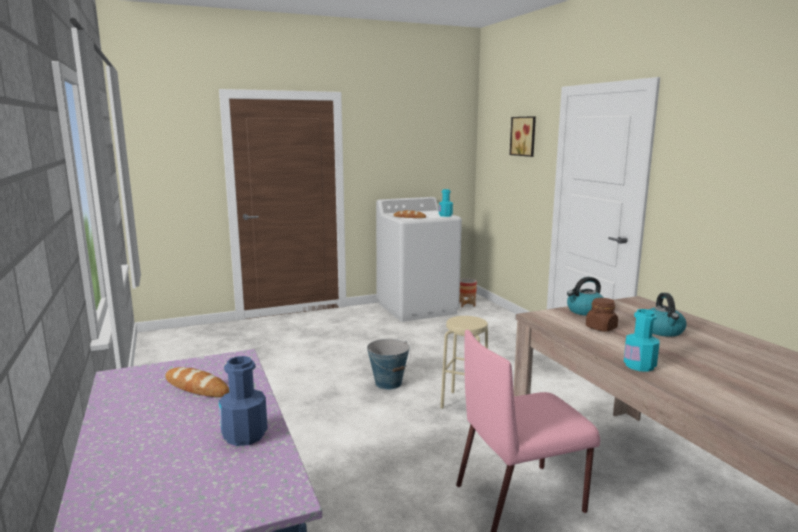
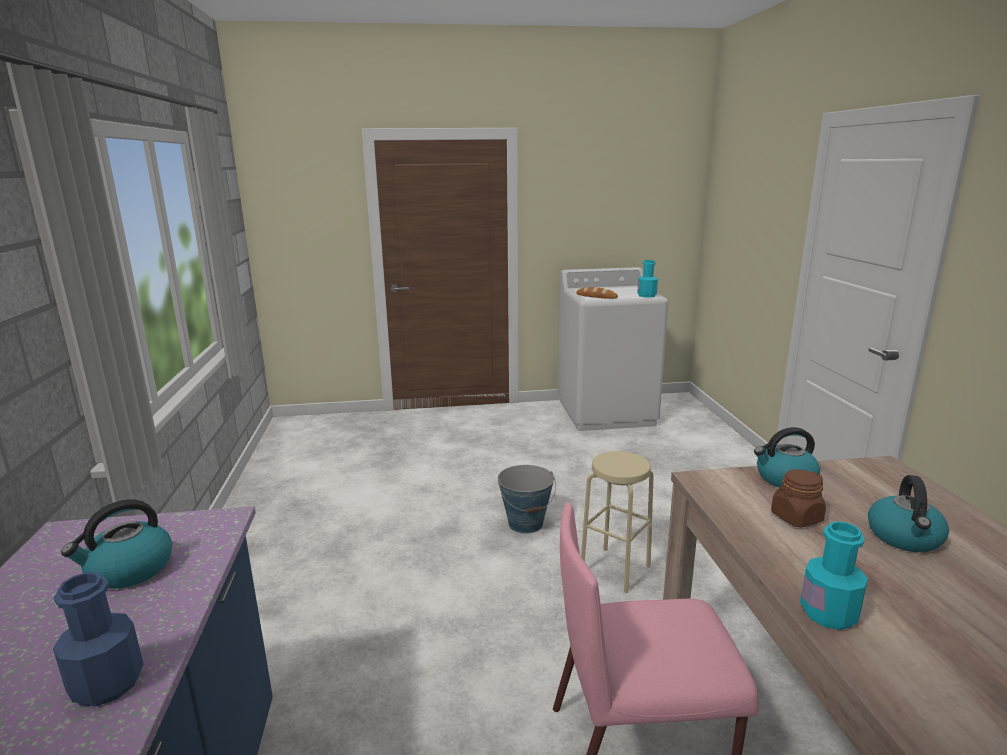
camera: 15 degrees right, 5 degrees up
bread [165,367,229,397] -> kettle [61,499,172,589]
planter [459,278,477,307] -> none
picture [510,116,536,157] -> none

